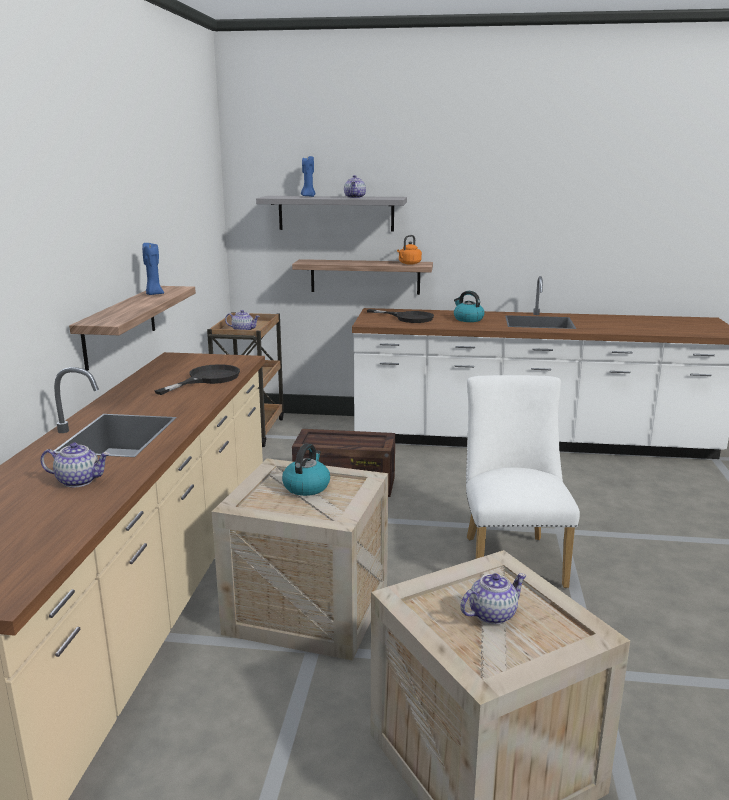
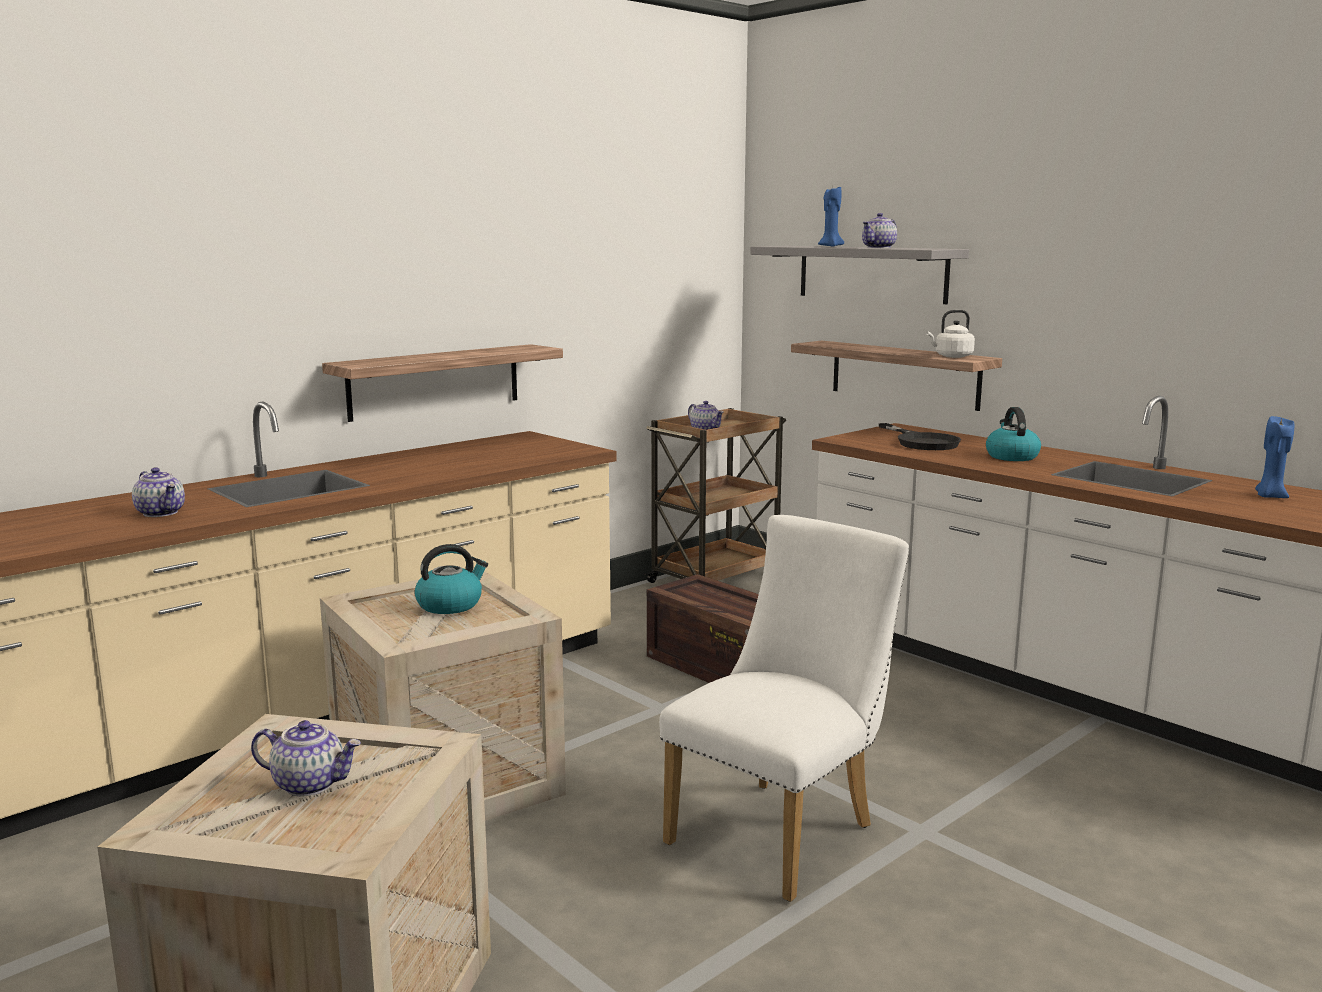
camera: 40 degrees right, 5 degrees down
blue candle [142,243,164,295] -> blue candle moved to [1255,416,1294,498]
black frying pan [154,364,240,395] -> none
orange kettle [397,235,422,265] -> white kettle [926,310,975,358]

